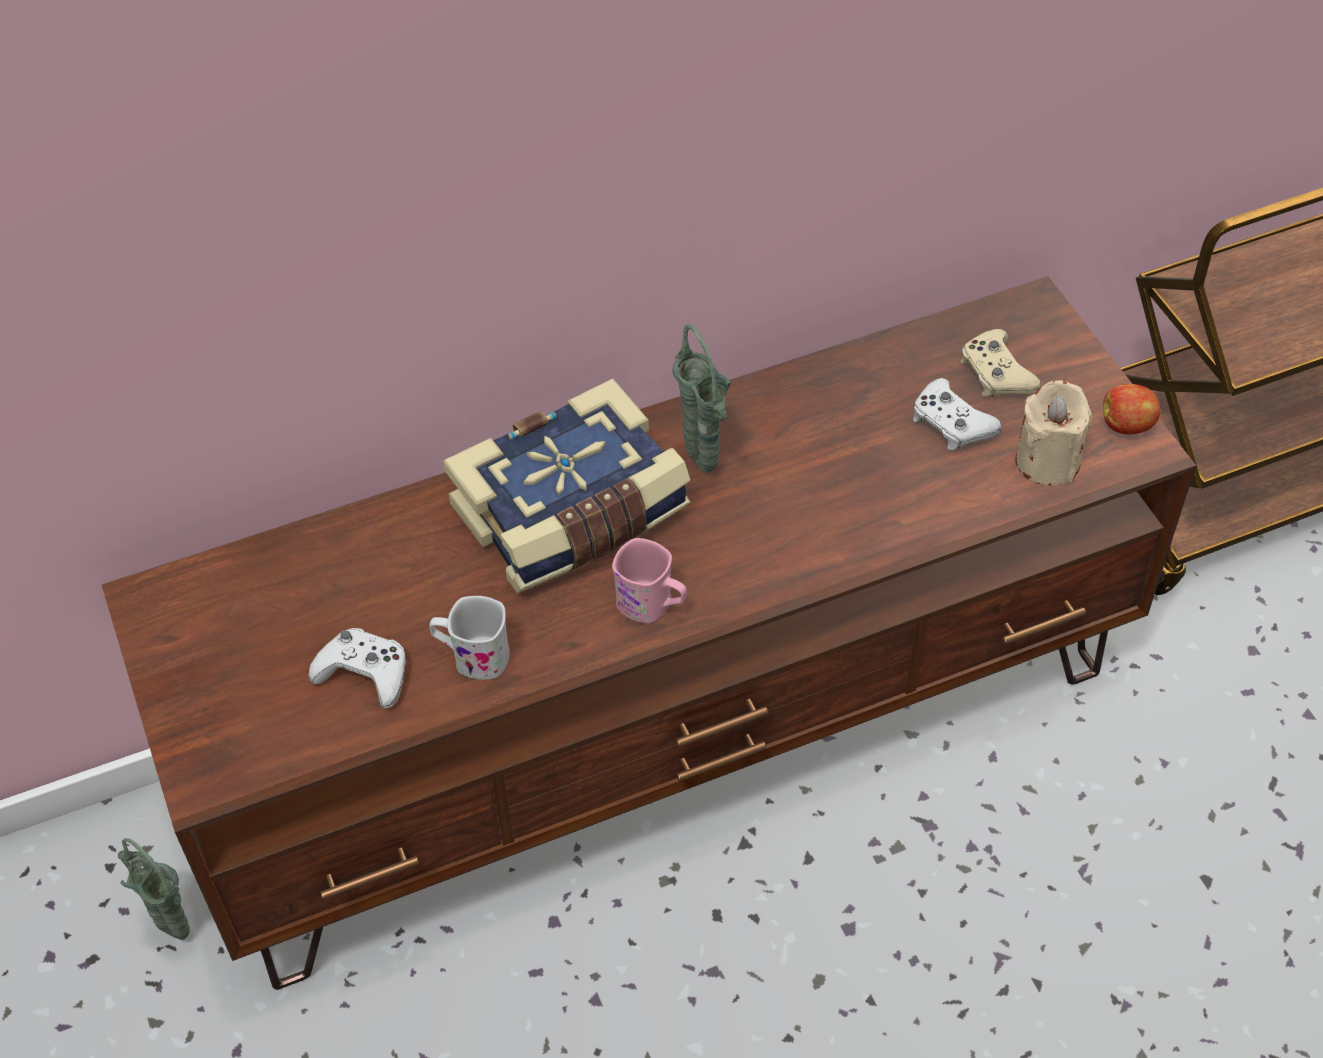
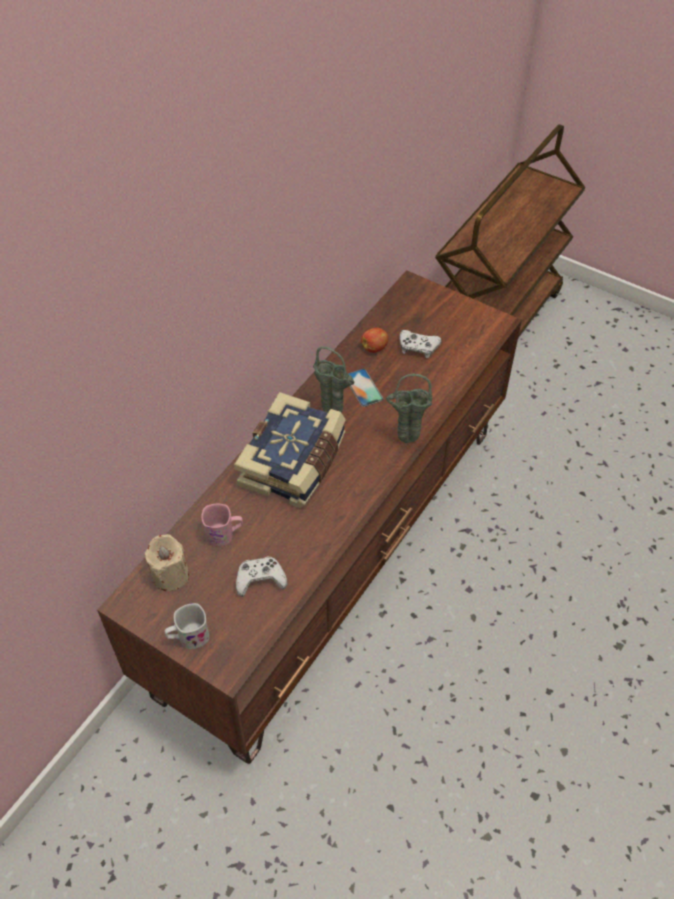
camera: 35 degrees left, 0 degrees up
green vase [118,838,190,940] -> green vase moved to [386,374,432,443]
white mug [429,596,509,680] -> white mug moved to [164,603,209,649]
pink mug [612,538,687,623] -> pink mug moved to [201,504,243,546]
beige game controller [960,329,1041,397] -> none
beige candle [1015,380,1092,486] -> beige candle moved to [144,534,189,591]
apple [1103,384,1160,435] -> apple moved to [361,328,389,353]
none -> phone [347,369,383,407]

